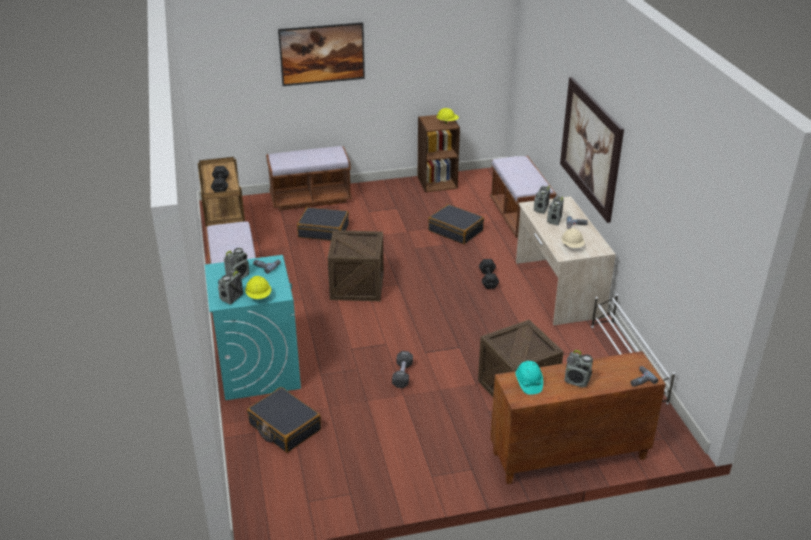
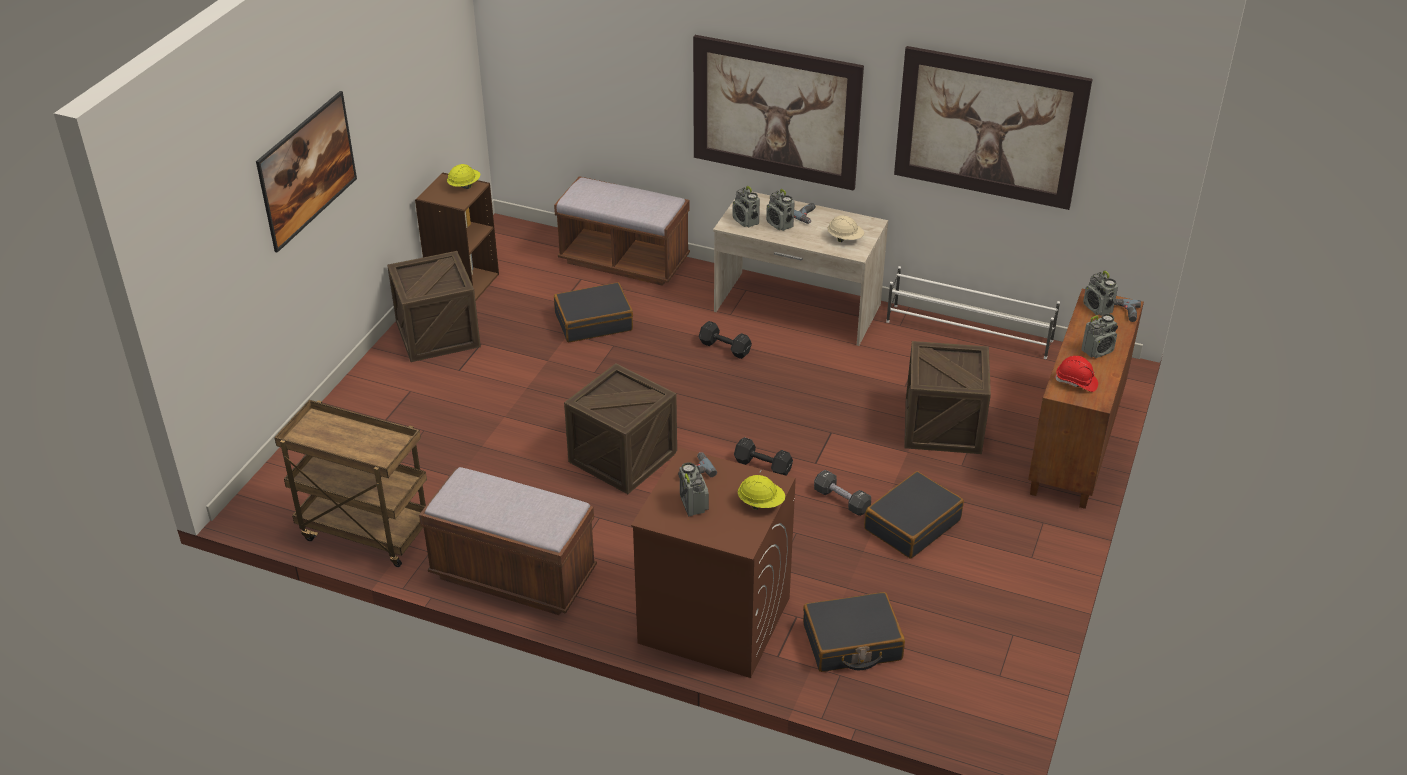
camera: 55 degrees left, 5 degrees up
turquoise washing machine [205,255,301,400] -> brown washing machine [631,447,796,678]
black dumbbell [211,166,229,192] -> black dumbbell moved to [734,437,793,476]
radio [218,270,243,305] -> radio moved to [1083,270,1118,316]
brown bench [266,146,352,211] -> none
black suitcase [297,207,349,241] -> black suitcase moved to [864,471,964,559]
turquoise hard hat [515,361,543,395] -> red hard hat [1055,356,1098,392]
none -> crate [387,251,481,362]
none -> picture [894,46,1093,210]

